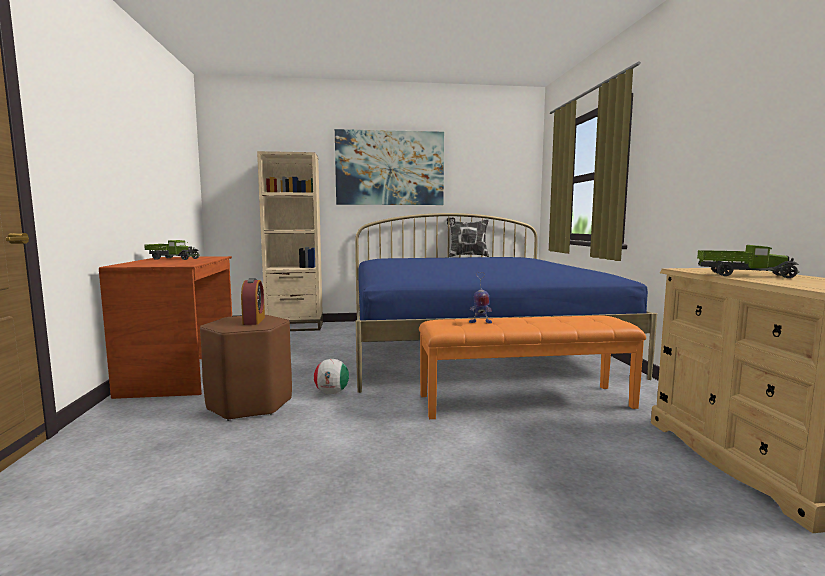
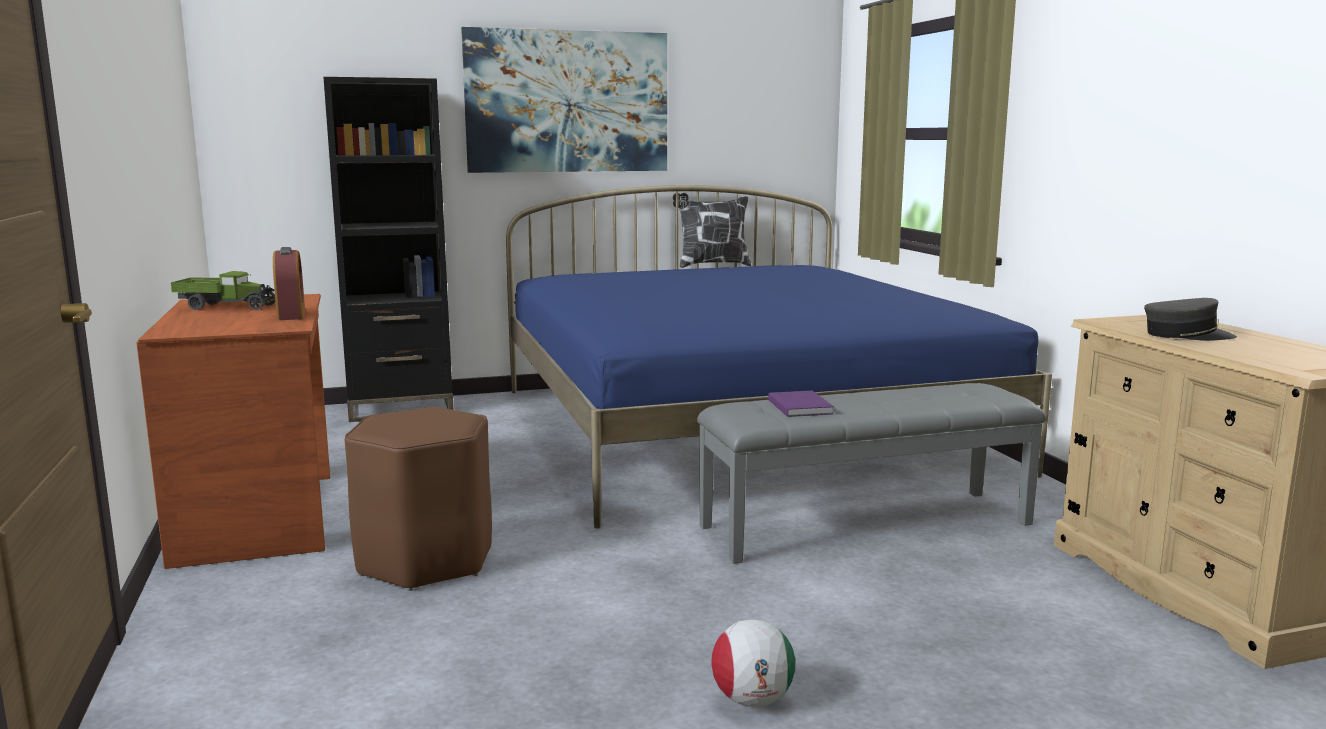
camera: 10 degrees left, 5 degrees up
alarm clock [241,278,265,325] -> alarm clock moved to [273,247,305,320]
beige bookcase [257,151,323,331] -> black bookcase [323,77,454,422]
football [314,359,349,394] -> football moved to [711,620,795,707]
orange bench [419,315,646,419] -> grey bench [697,383,1046,564]
toy robot [469,272,492,323] -> purple book [769,391,834,417]
toy truck [697,245,799,278] -> grey cap [1144,298,1237,341]

